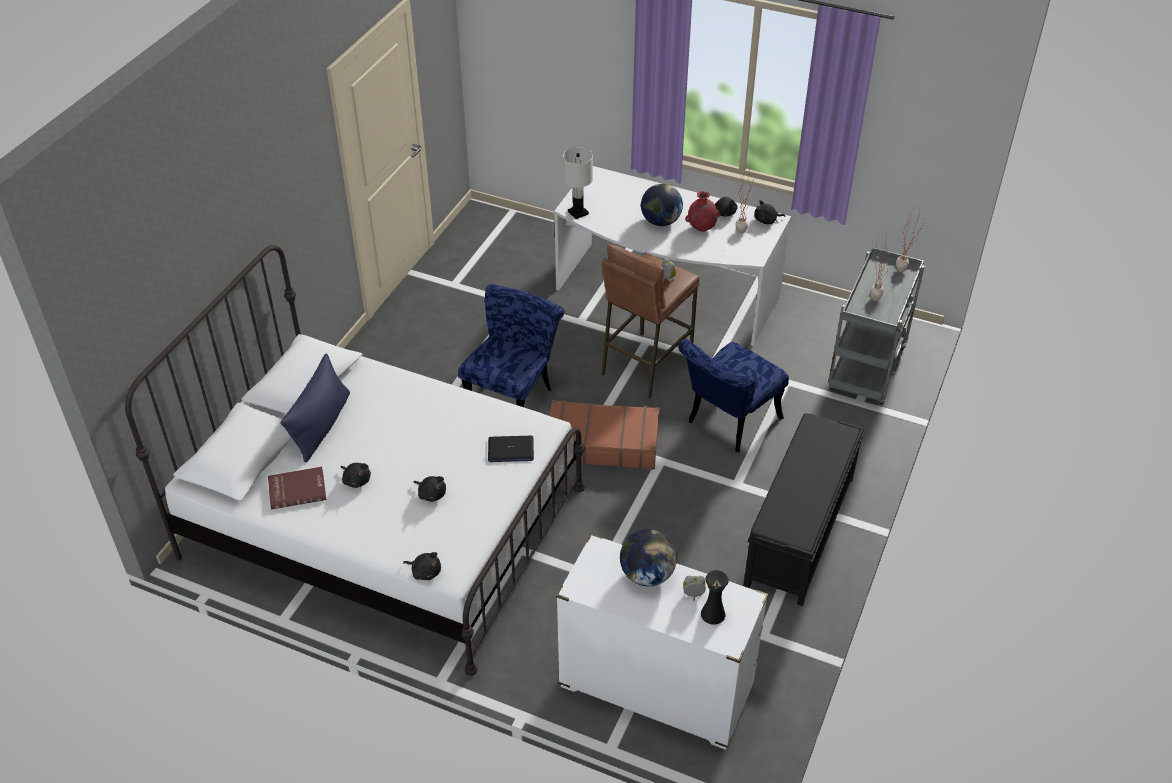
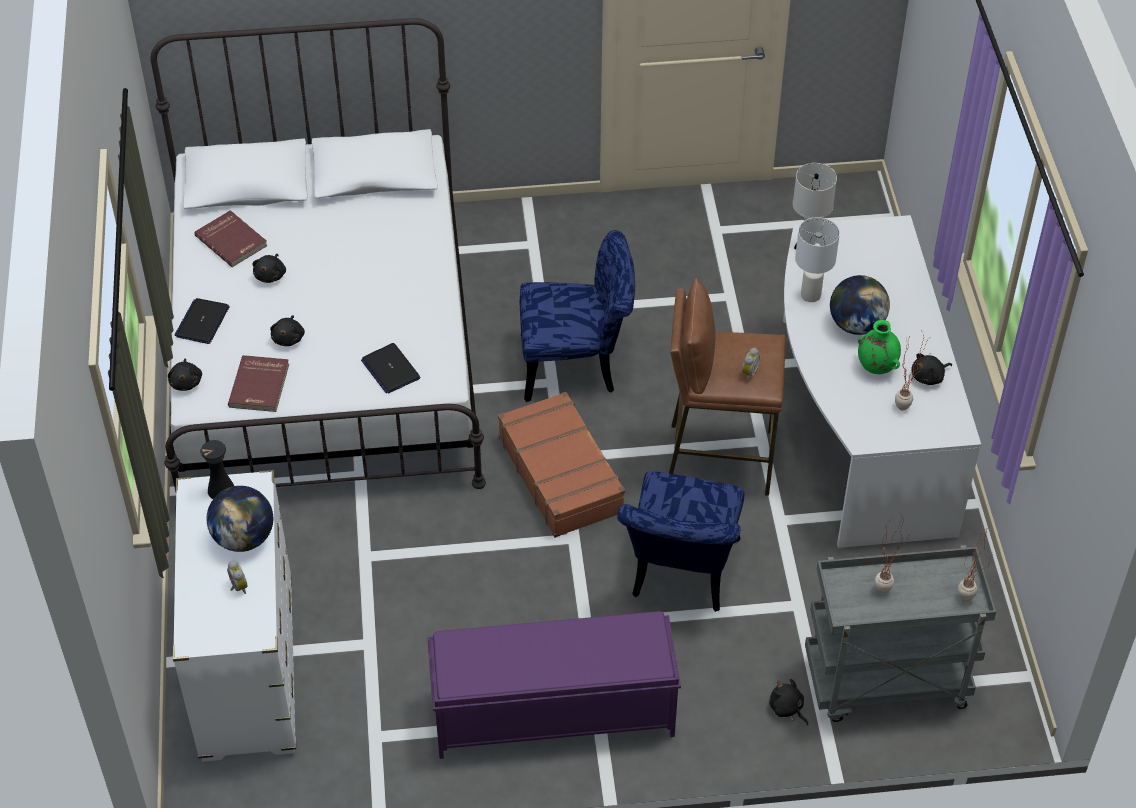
camera: 60 degrees right, 5 degrees up
blue pillow [281,353,350,463] -> none
blue chair [678,339,789,452] -> blue chair turned 90 degrees counterclockwise [617,471,744,612]
red vase [685,191,721,232] -> green vase [858,320,901,374]
black vase [701,570,729,625] -> black vase moved to [201,440,234,499]
black bench [743,413,865,606] -> purple bench [427,611,681,759]
black plush toy [754,200,785,224] -> black plush toy moved to [770,679,808,726]
none -> laptop [174,298,230,344]
none -> red book [228,355,289,412]
none -> white table lamp [795,217,840,302]

